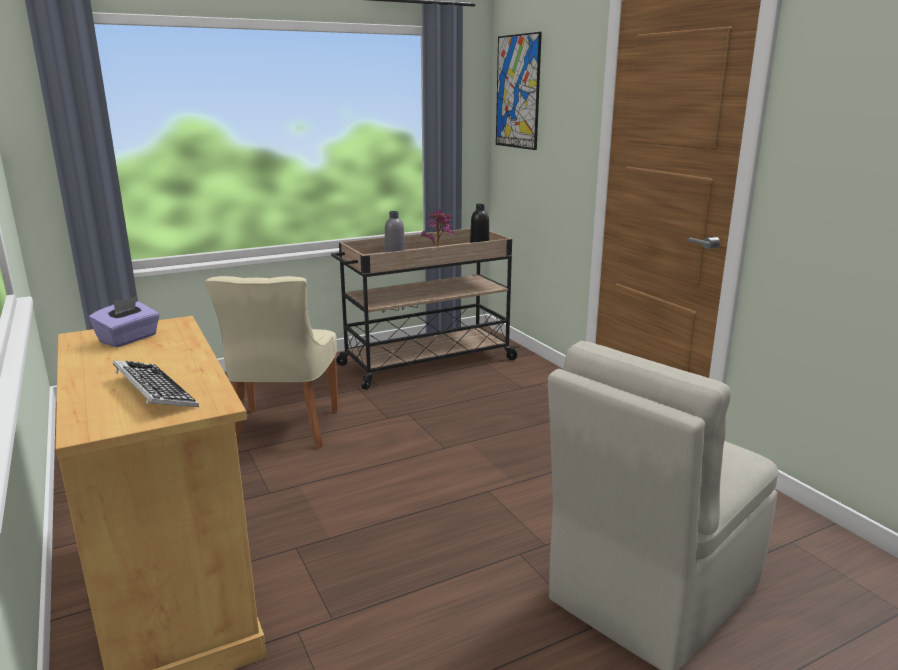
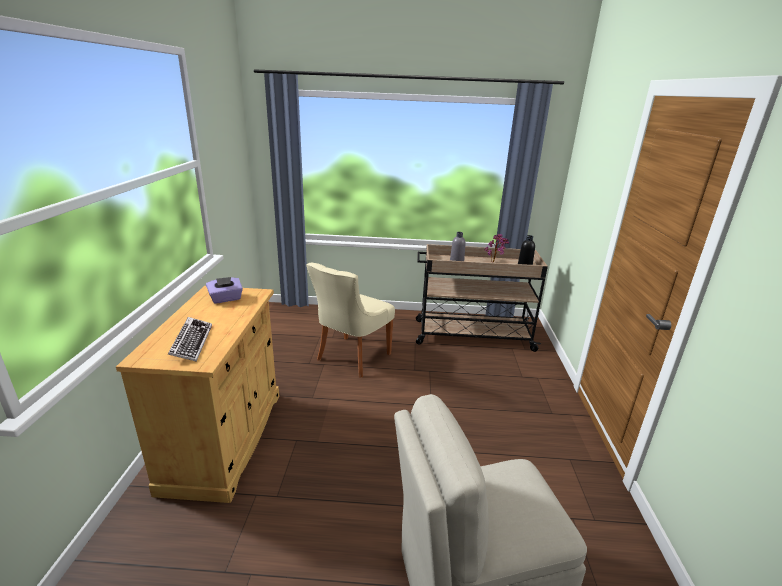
camera: 30 degrees right, 5 degrees up
picture [496,32,542,150] -> none

